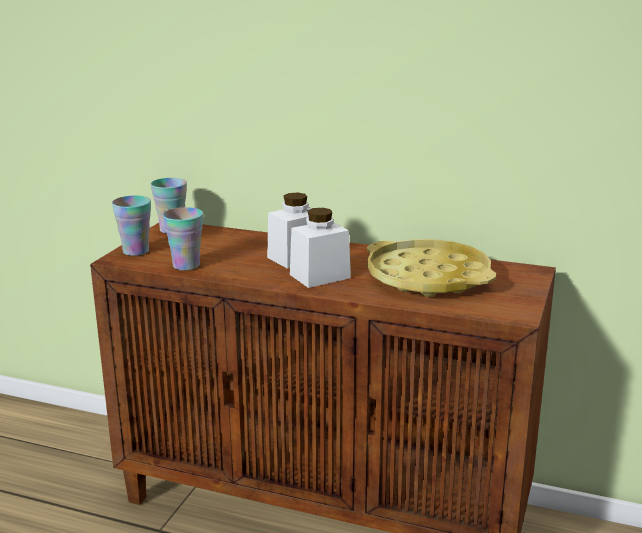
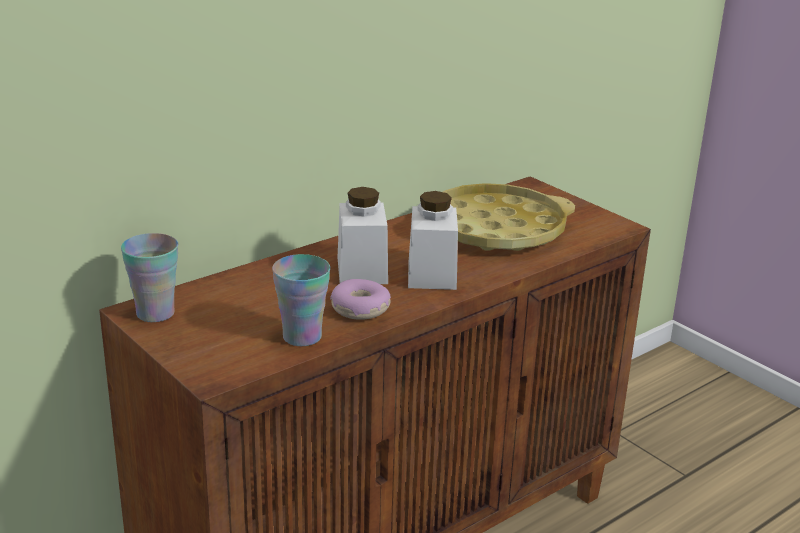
camera: 60 degrees left, 5 degrees up
cup [112,196,151,256] -> none
none -> donut [330,279,391,320]

